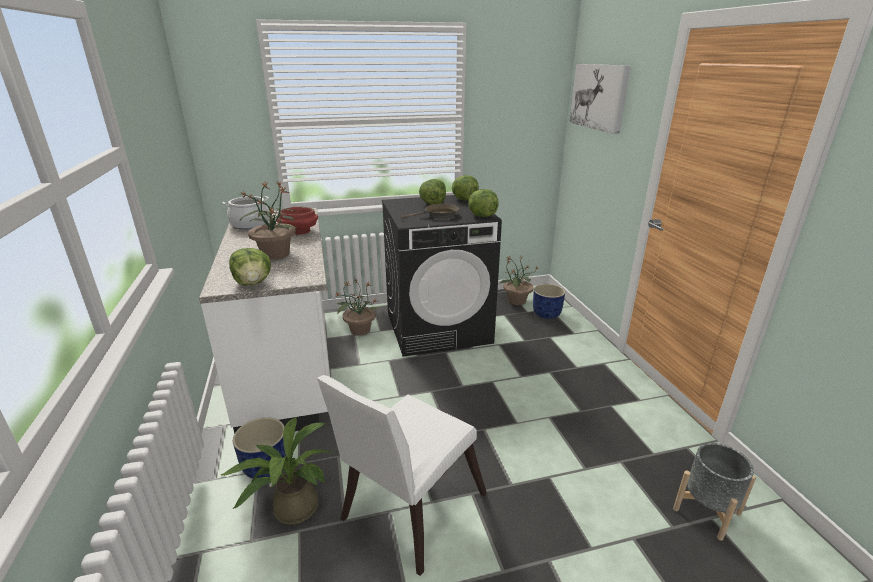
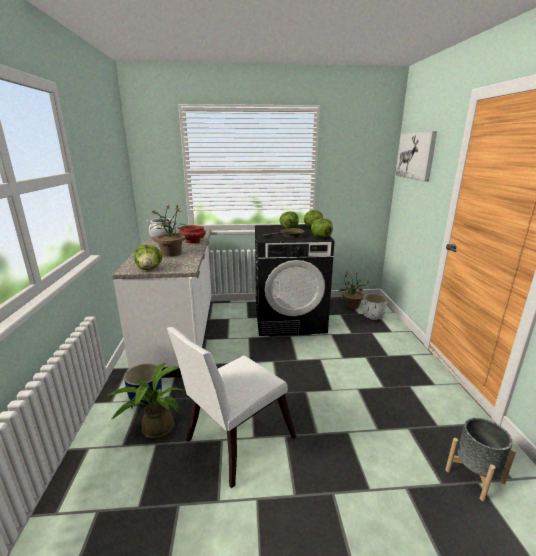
camera: 10 degrees right, 5 degrees down
potted plant [335,278,378,336] -> none
blue planter [533,284,565,319] -> white planter [363,294,388,320]

